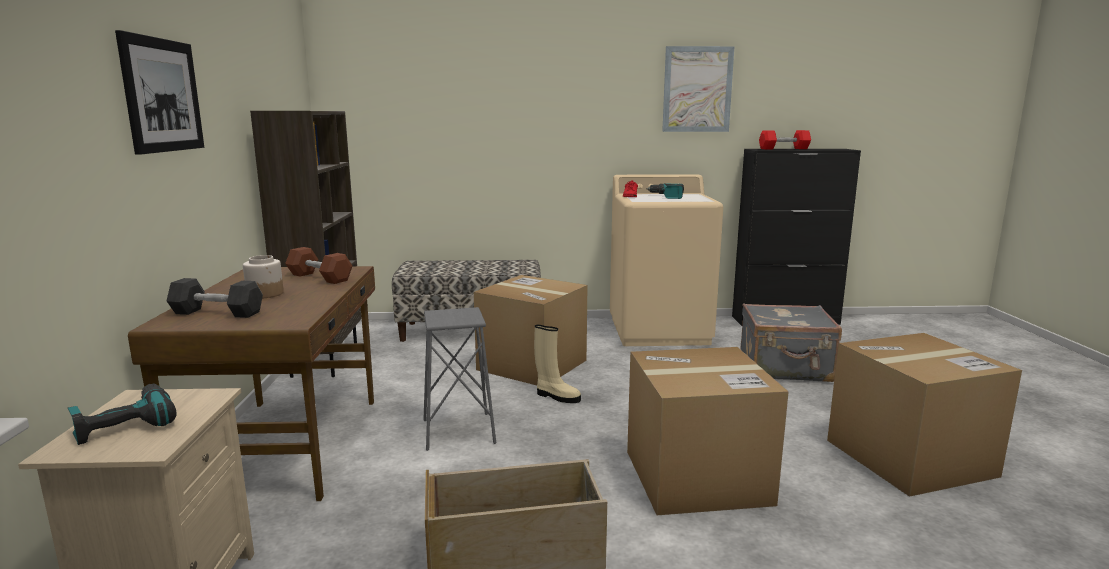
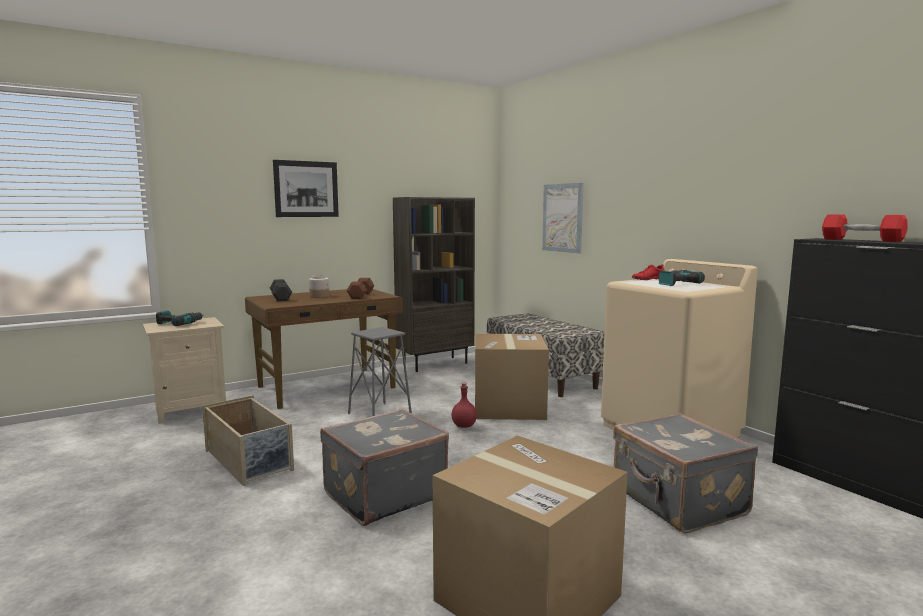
camera: 60 degrees right, 5 degrees down
beige boot [534,325,581,403] -> red bottle [451,383,477,428]
cardboard box [627,347,789,515] -> grey suitcase [320,408,449,526]
picture [662,46,735,132] -> picture moved to [542,183,584,253]

